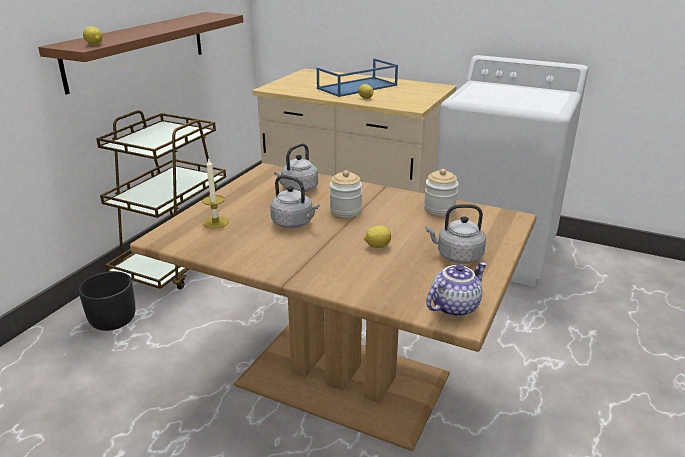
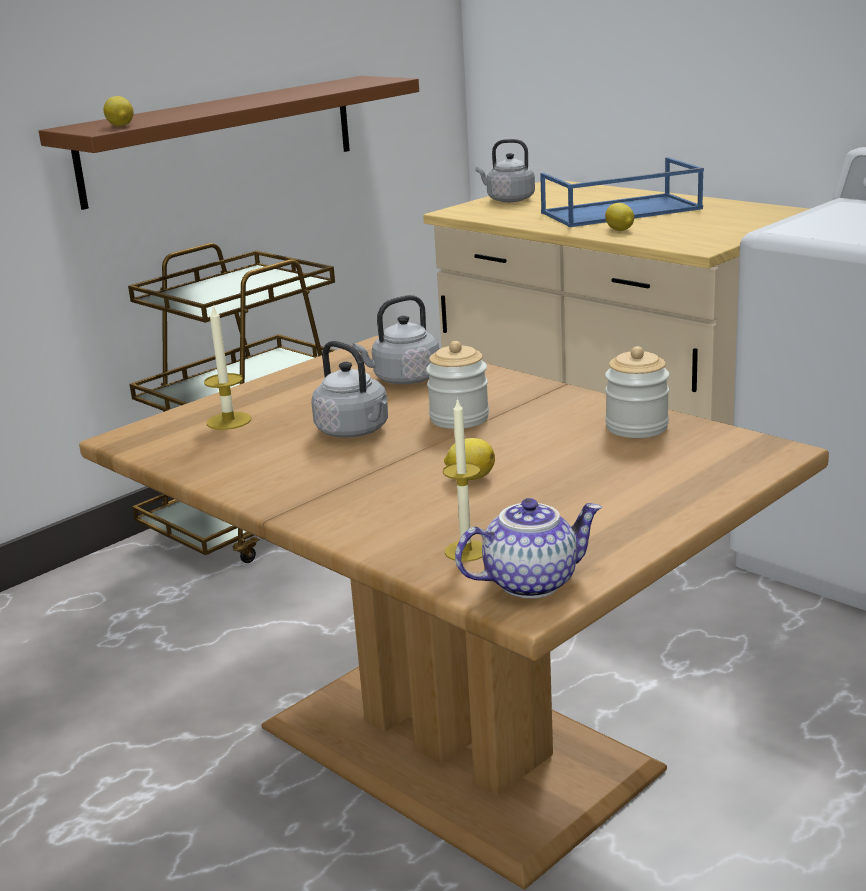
camera: 20 degrees right, 5 degrees down
black planter [78,271,135,331] -> none
grey kettle [426,204,486,264] -> grey kettle moved to [475,139,535,202]
none -> candle [443,398,483,562]

